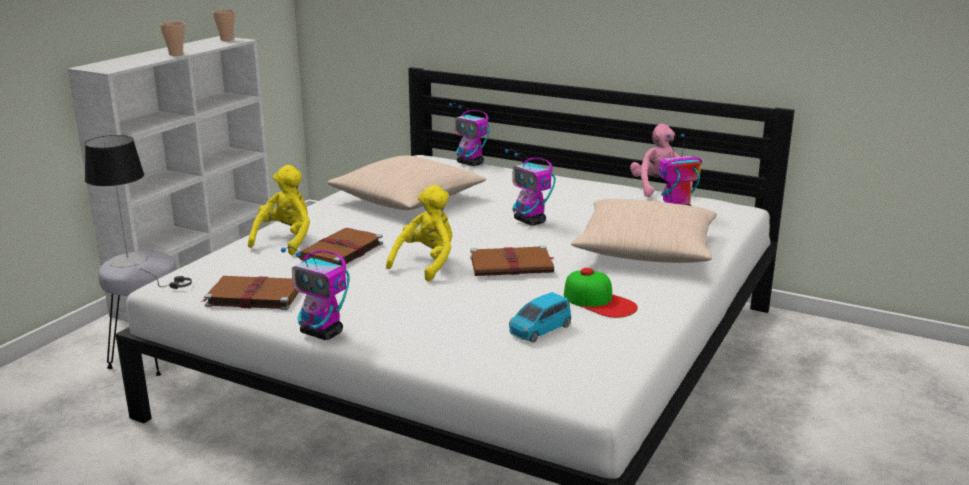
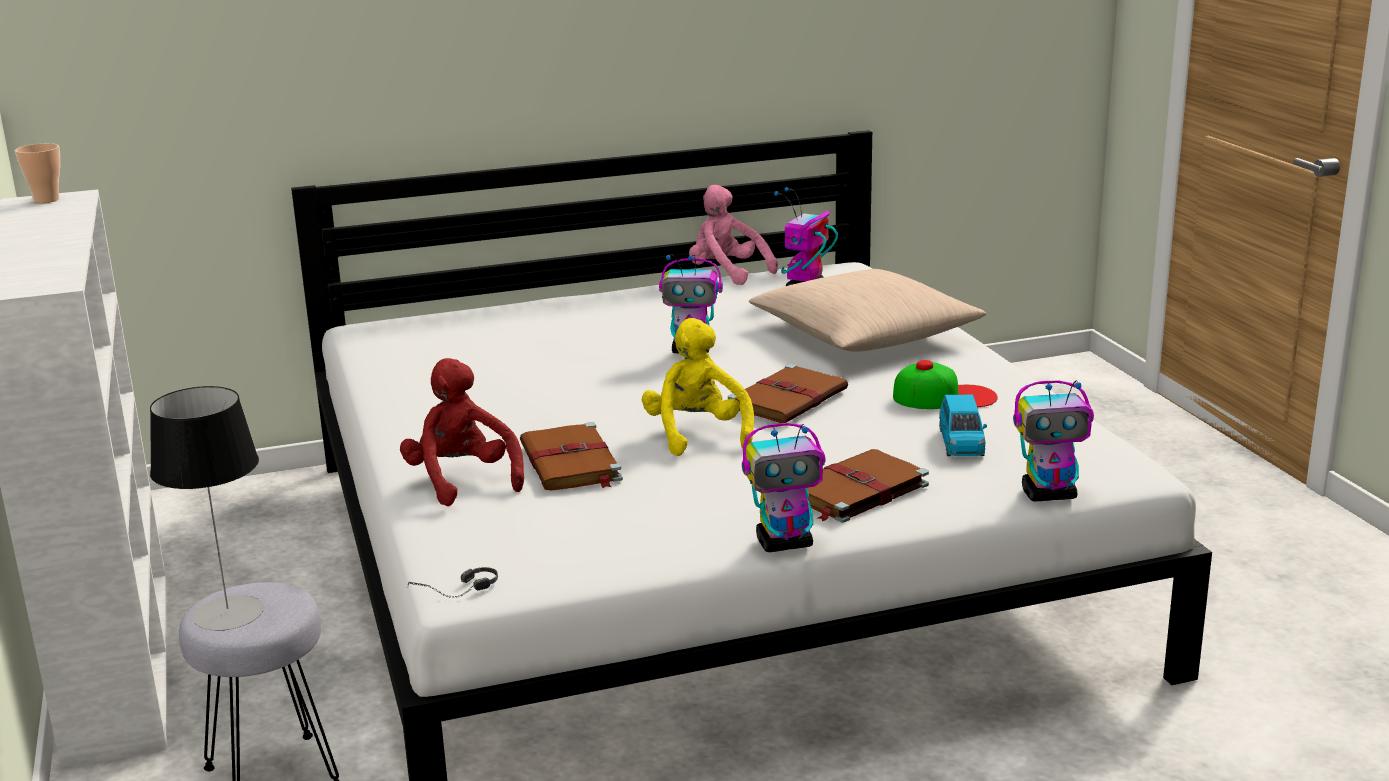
camera: 45 degrees left, 0 degrees up
cup [160,22,185,56] -> none
brown book [201,276,299,310] -> brown book moved to [807,449,929,523]
yellow plush toy [248,165,310,255] -> red plush toy [400,358,524,506]
beige pillow [327,156,486,210] -> none
toy robot [449,103,490,166] -> toy robot moved to [1013,380,1094,502]

